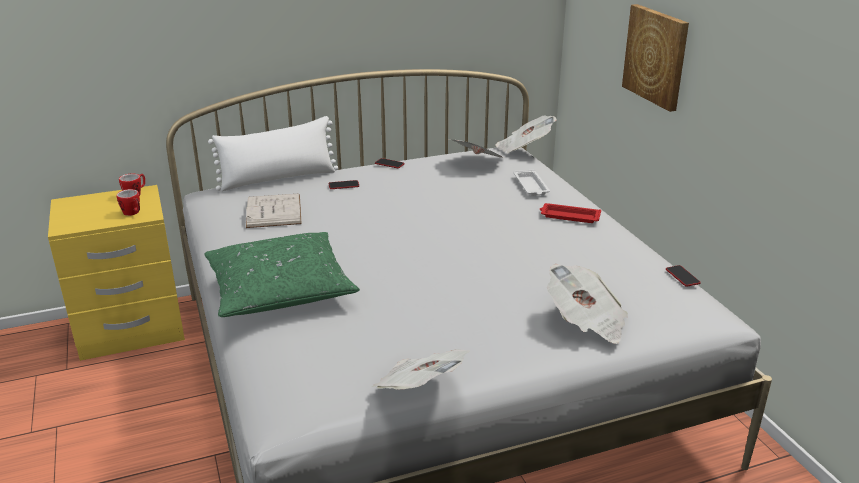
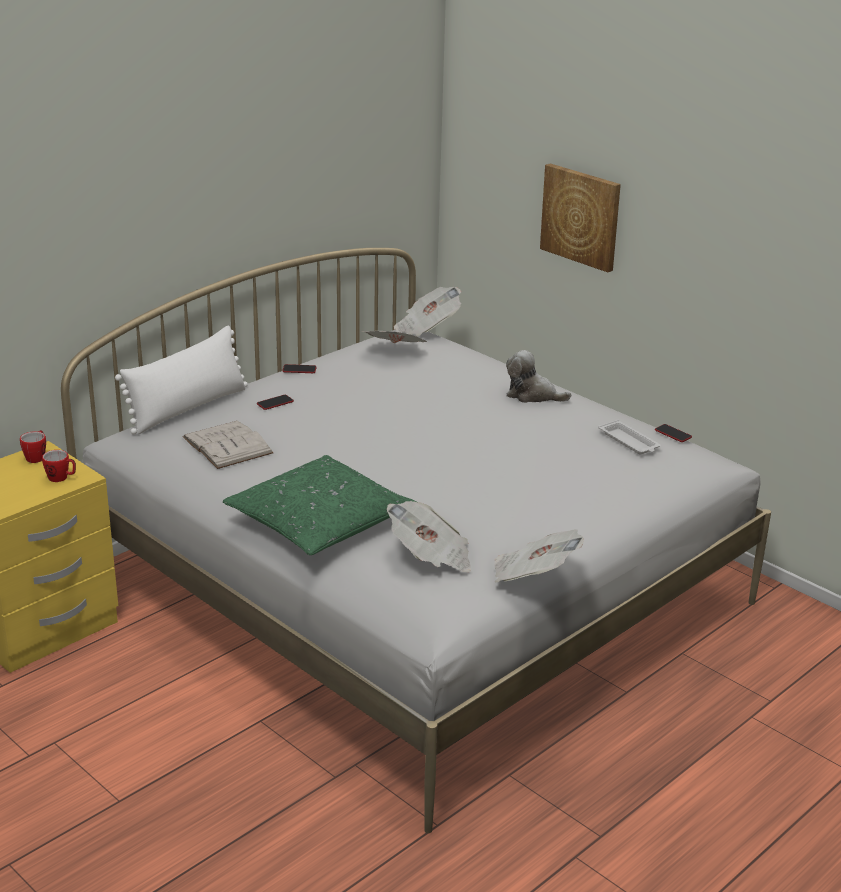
camera: 25 degrees left, 0 degrees up
white tray [513,170,550,196] -> white tray moved to [598,420,661,454]
red tray [540,203,601,223] -> plush toy [506,350,571,403]
newspaper [547,264,628,344] -> newspaper moved to [387,501,471,572]

